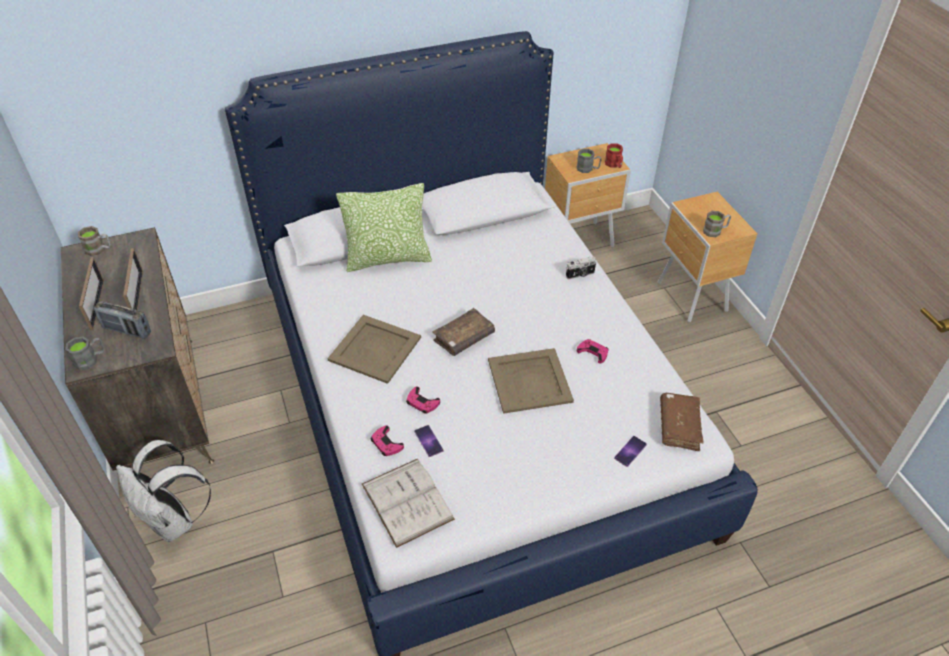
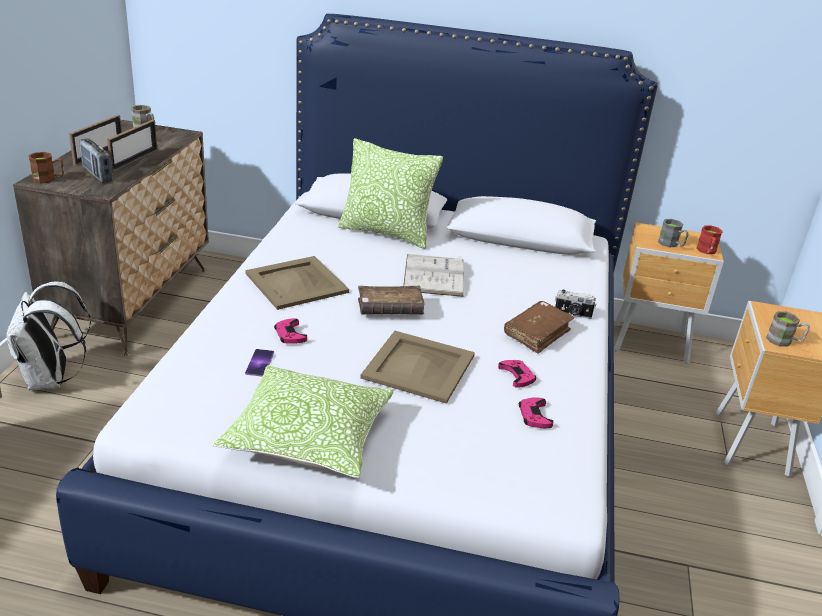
camera: 30 degrees right, 15 degrees down
grey mug [65,337,104,370] -> brown mug [29,152,64,184]
white book [362,459,455,548] -> white book moved to [403,254,464,297]
pink game controller [371,425,404,456] -> pink game controller moved to [519,398,554,428]
phone [614,436,647,467] -> none
brown book [660,393,704,451] -> brown book moved to [504,301,574,354]
none -> pillow [213,365,394,479]

